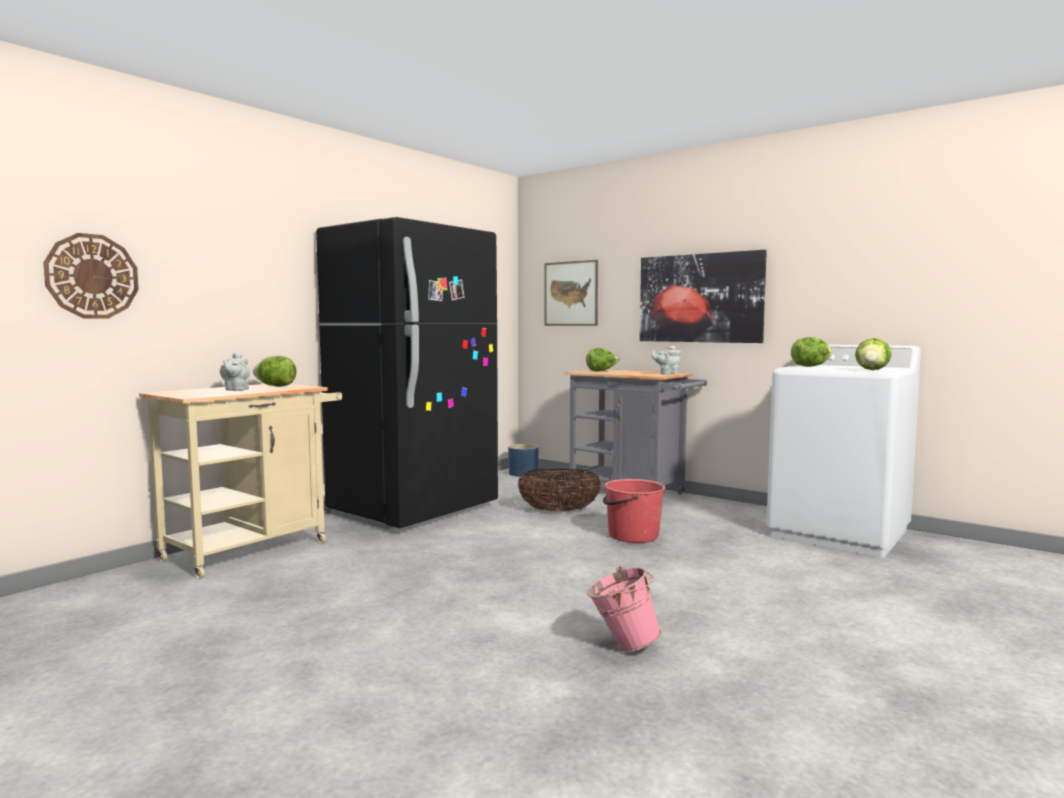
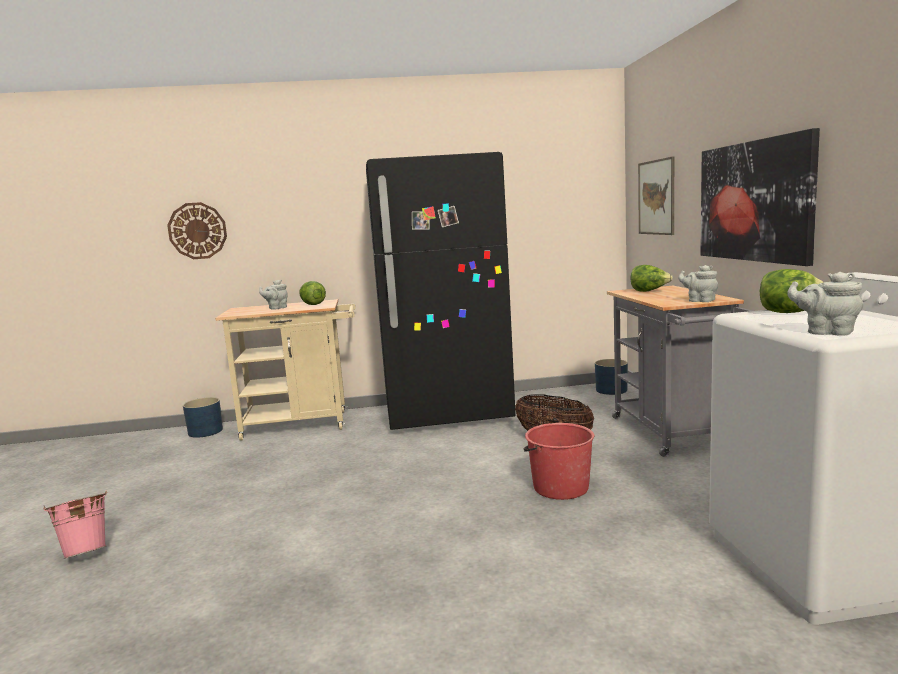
camera: 45 degrees right, 5 degrees up
pink bucket [587,566,661,652] -> pink bucket moved to [43,491,107,559]
lettuce [855,338,891,370] -> grey teapot [787,272,863,336]
none -> blue planter [183,397,223,438]

